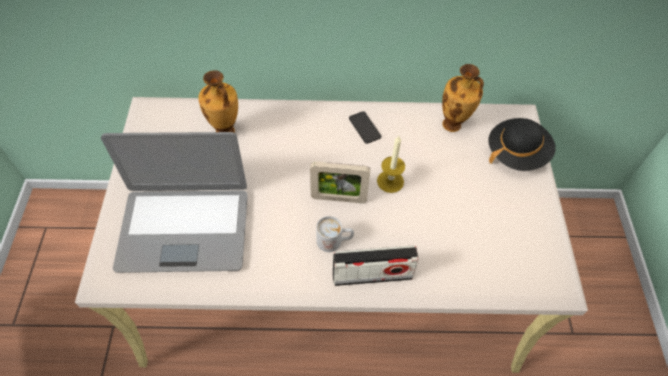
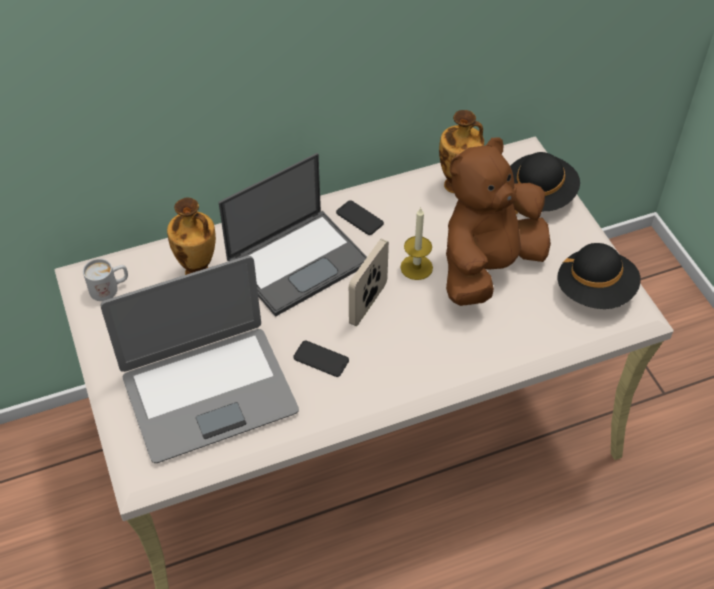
camera: 20 degrees left, 5 degrees down
picture frame [310,161,370,203] -> picture frame turned 135 degrees clockwise [349,239,389,326]
white mug [316,216,354,252] -> white mug moved to [83,259,128,301]
radio [333,245,419,286] -> none
none -> laptop [219,153,367,317]
none -> phone [293,340,349,377]
none -> brown plush toy [446,137,551,306]
none -> black hat [557,243,641,309]

